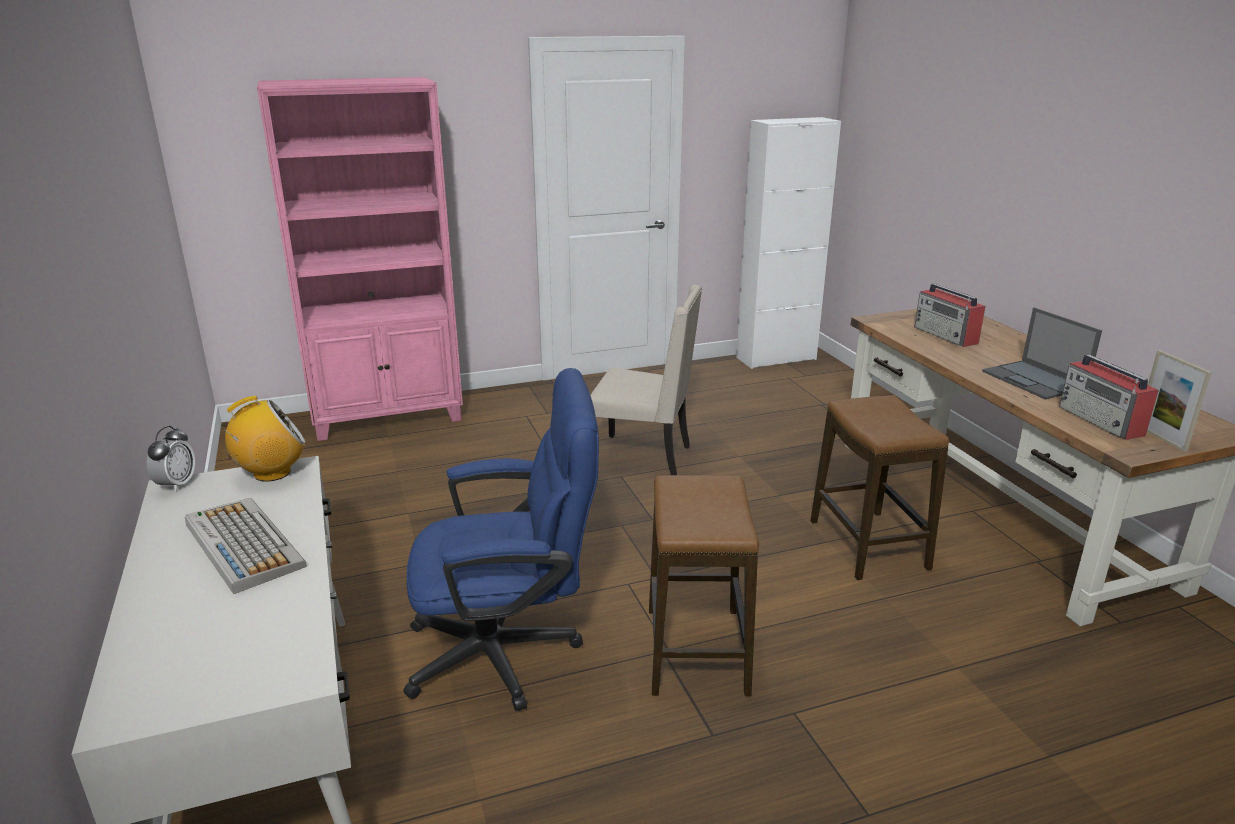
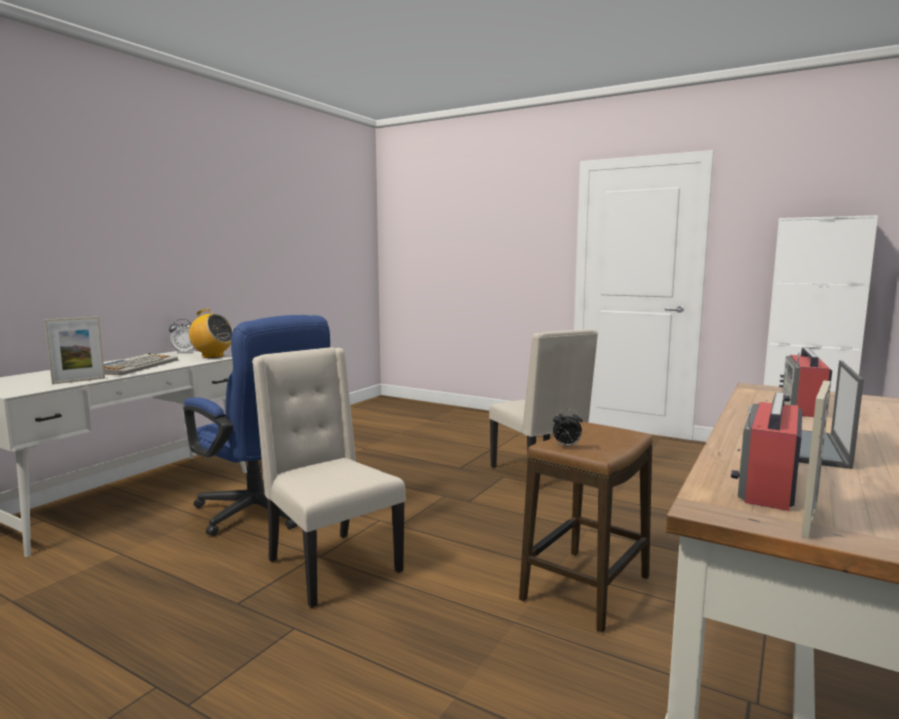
camera: 50 degrees right, 15 degrees down
pink bookcase [257,77,463,441] -> none
stool [649,475,759,696] -> beige chair [252,347,406,608]
none -> picture frame [44,317,105,384]
none -> alarm clock [553,409,583,447]

